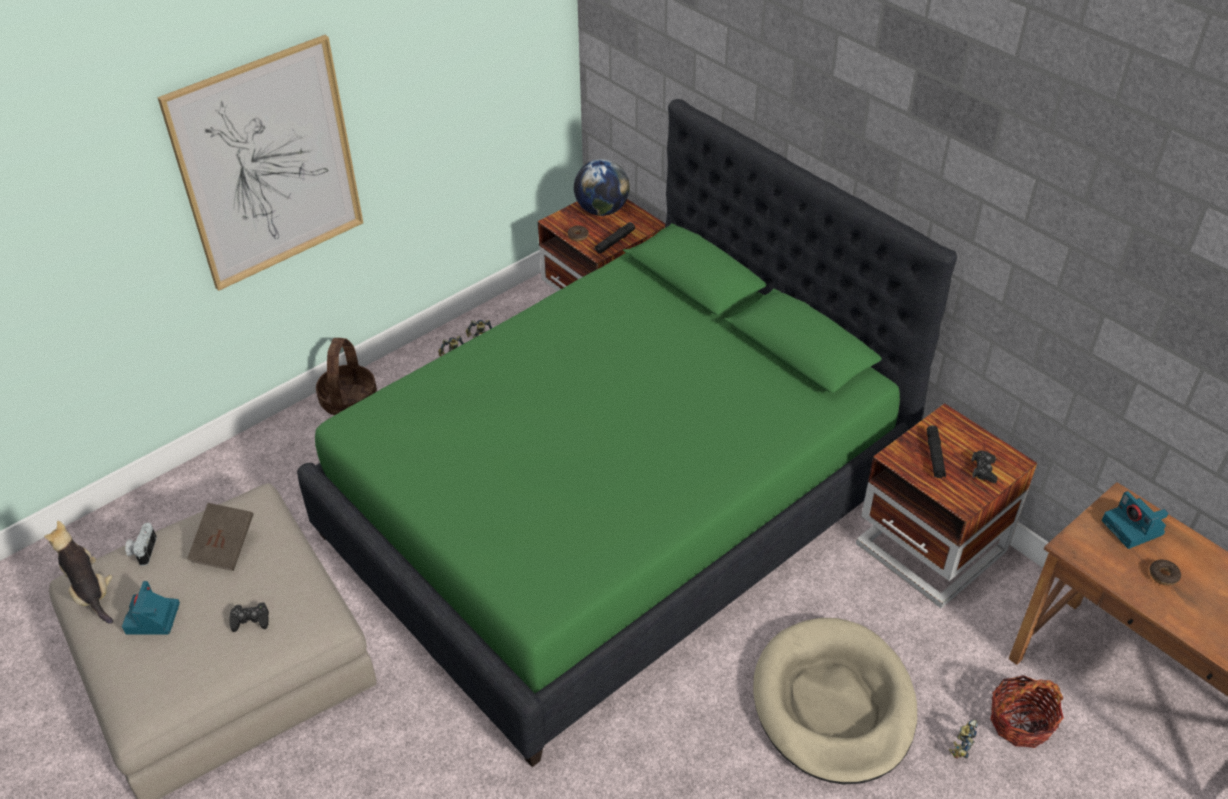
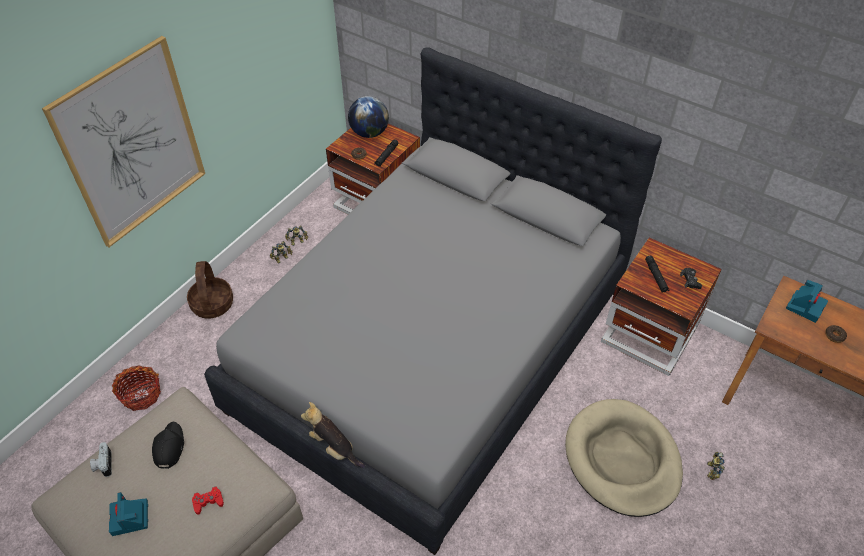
camera: 15 degrees left, 5 degrees up
plush toy [44,521,113,624] -> plush toy moved to [301,402,365,468]
brown book [187,503,254,571] -> black cap [152,422,184,469]
black game controller [229,602,269,632] -> red game controller [192,486,224,515]
green bed [297,99,957,767] -> grey bed [204,47,662,555]
basket [990,675,1064,748] -> basket moved to [112,365,161,411]
camera [1102,491,1169,549] -> camera turned 105 degrees counterclockwise [786,280,828,323]

